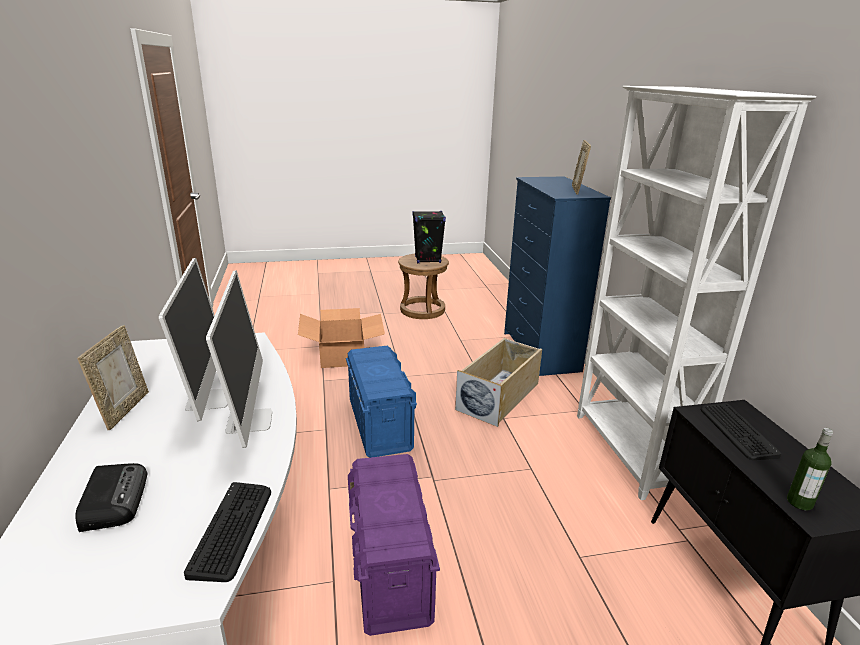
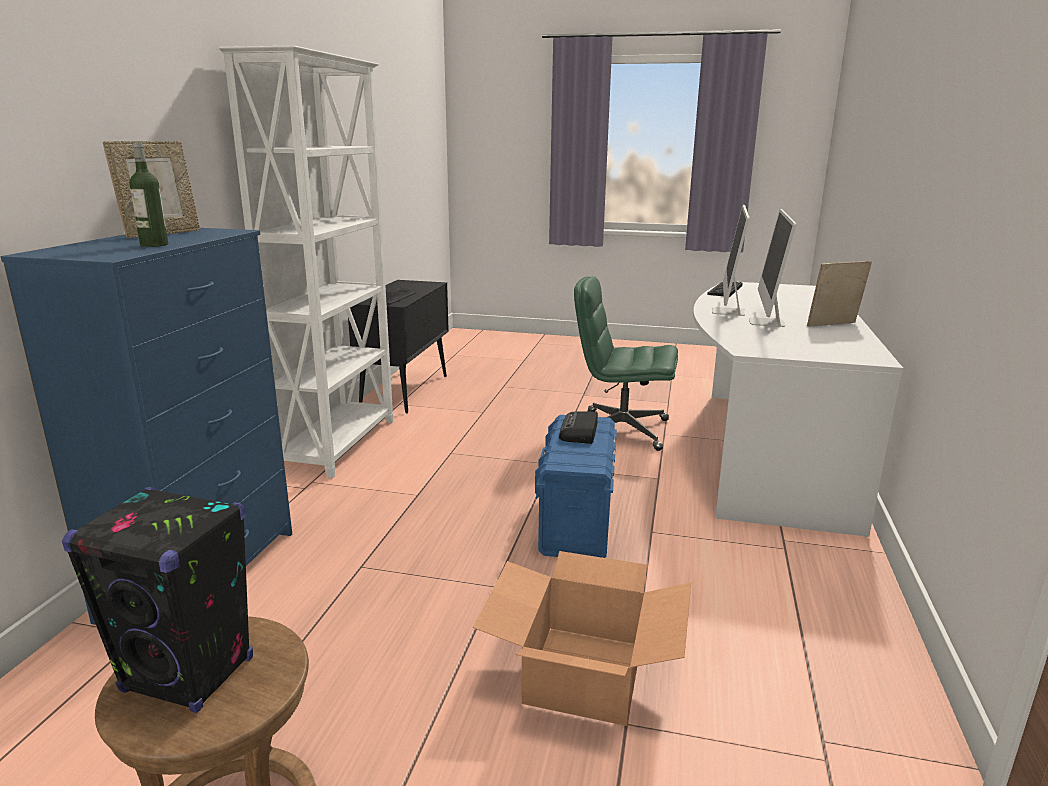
camera: 155 degrees left, 5 degrees down
radio [75,463,147,532] -> radio moved to [559,411,598,444]
picture frame [77,325,149,430] -> picture frame turned 45 degrees clockwise [807,261,872,327]
purple storage box [348,454,440,636] -> green office chair [574,276,678,451]
beige storage box [455,338,542,427] -> none
bottle [787,428,833,511] -> bottle moved to [129,142,168,247]

